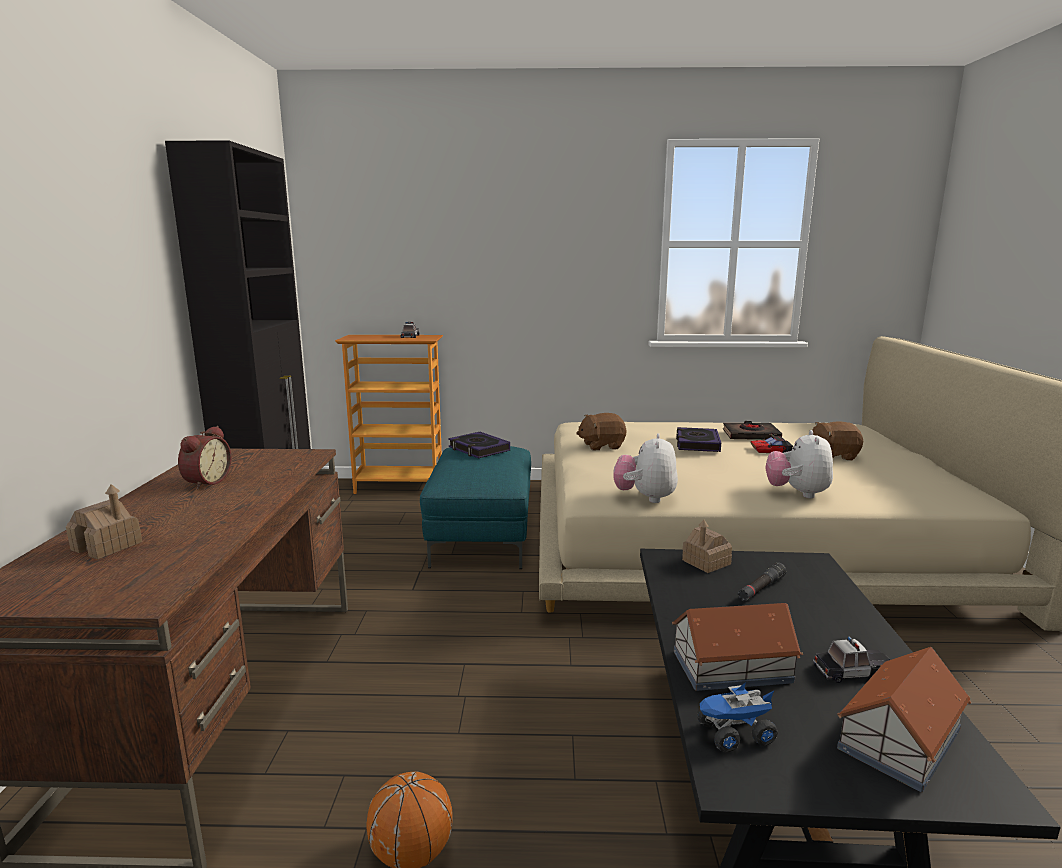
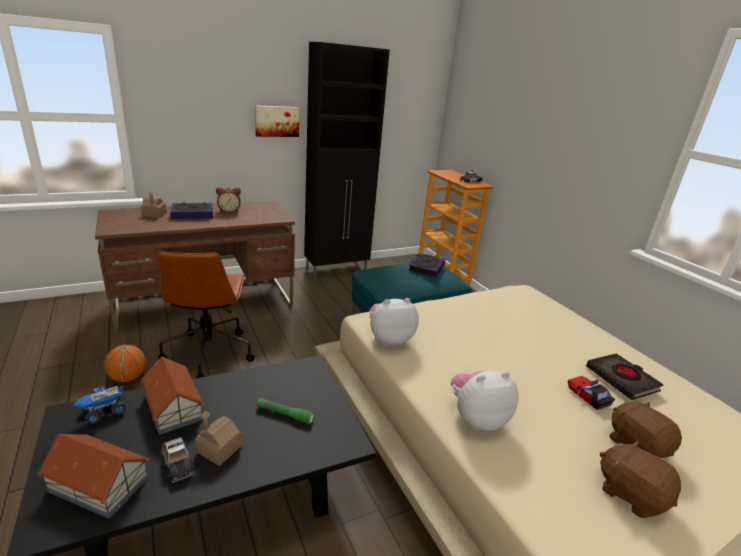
camera: 60 degrees right, 10 degrees up
brown plush toy [576,413,626,450] -> brown plush toy moved to [600,440,681,518]
book [676,427,721,452] -> book moved to [170,202,213,219]
toy house [682,520,732,573] -> toy house moved to [195,411,243,466]
toy truck [697,682,778,753] -> toy truck turned 90 degrees counterclockwise [74,385,126,425]
black flashlight [738,563,786,601] -> green flashlight [256,398,314,424]
none -> brown office chair [157,251,255,378]
none -> picture [255,105,299,137]

